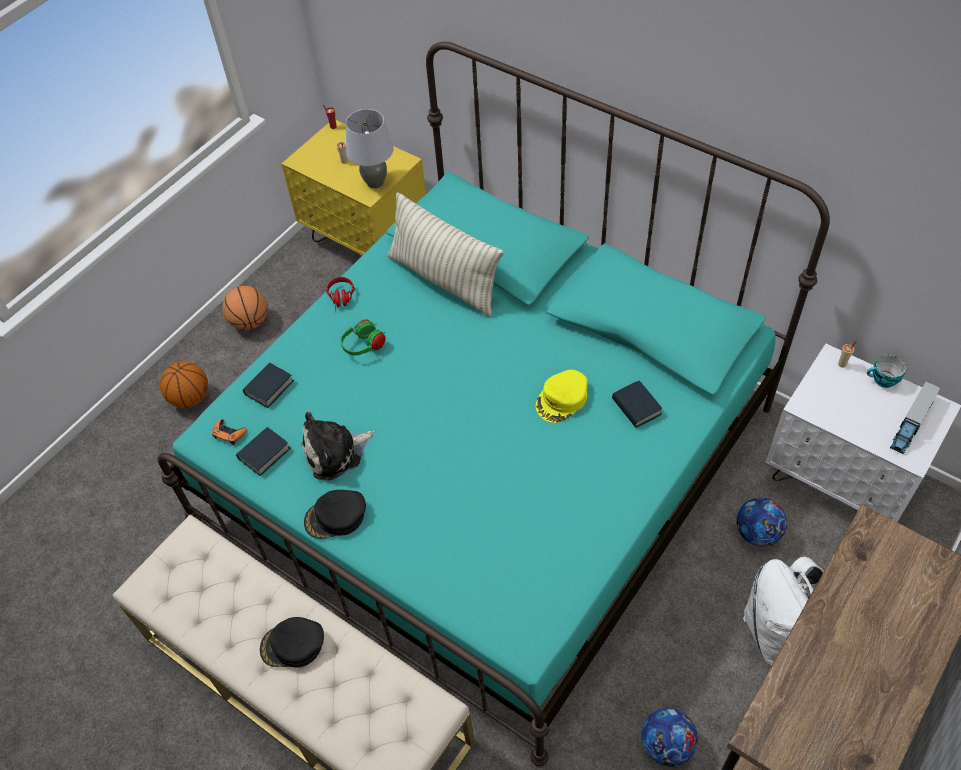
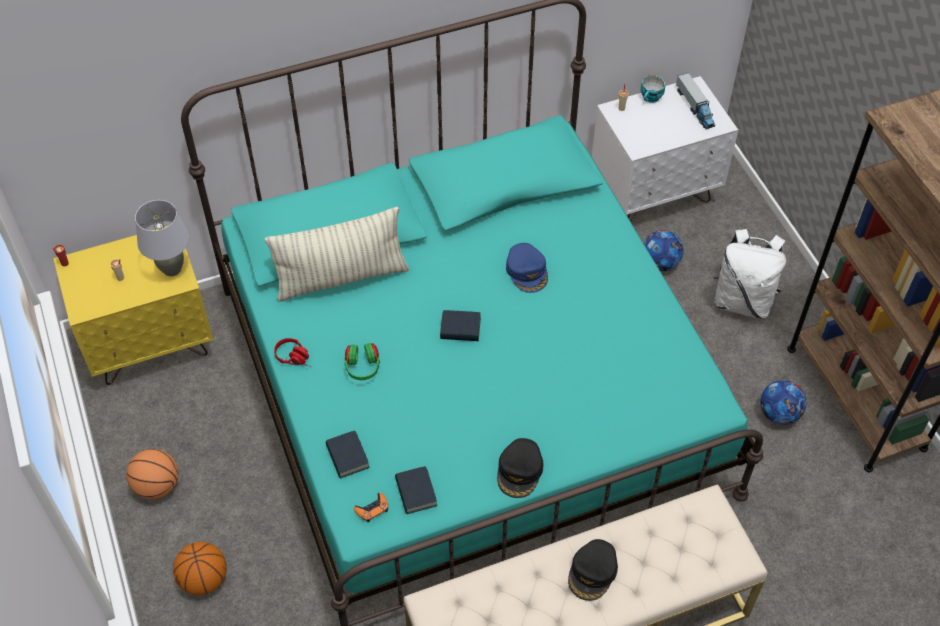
camera: 60 degrees left, 0 degrees up
plush toy [301,412,374,480] -> none
yellow cap [536,370,588,423] -> blue cap [506,243,548,293]
book [612,381,662,428] -> book moved to [440,310,481,341]

